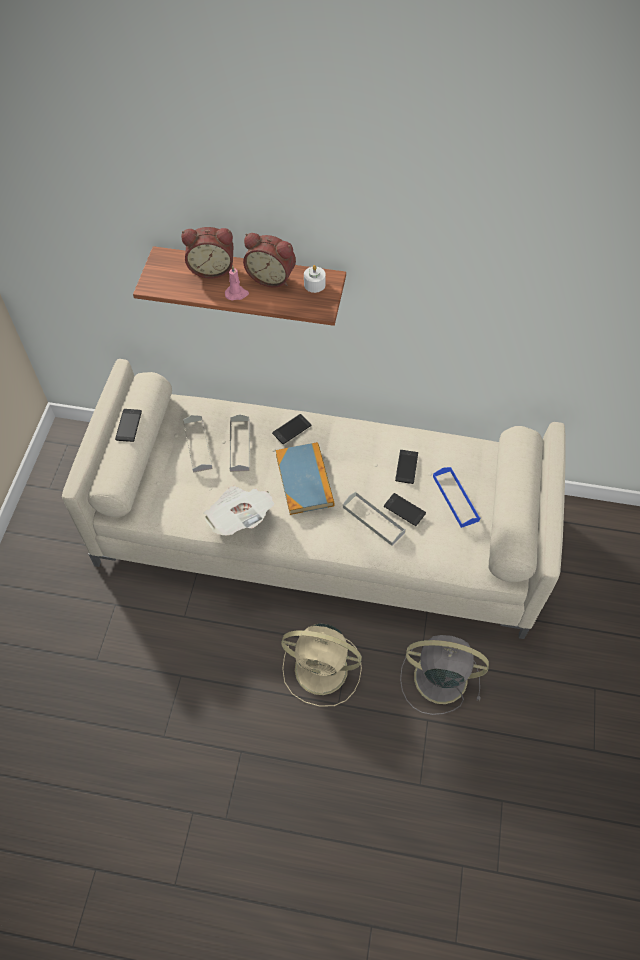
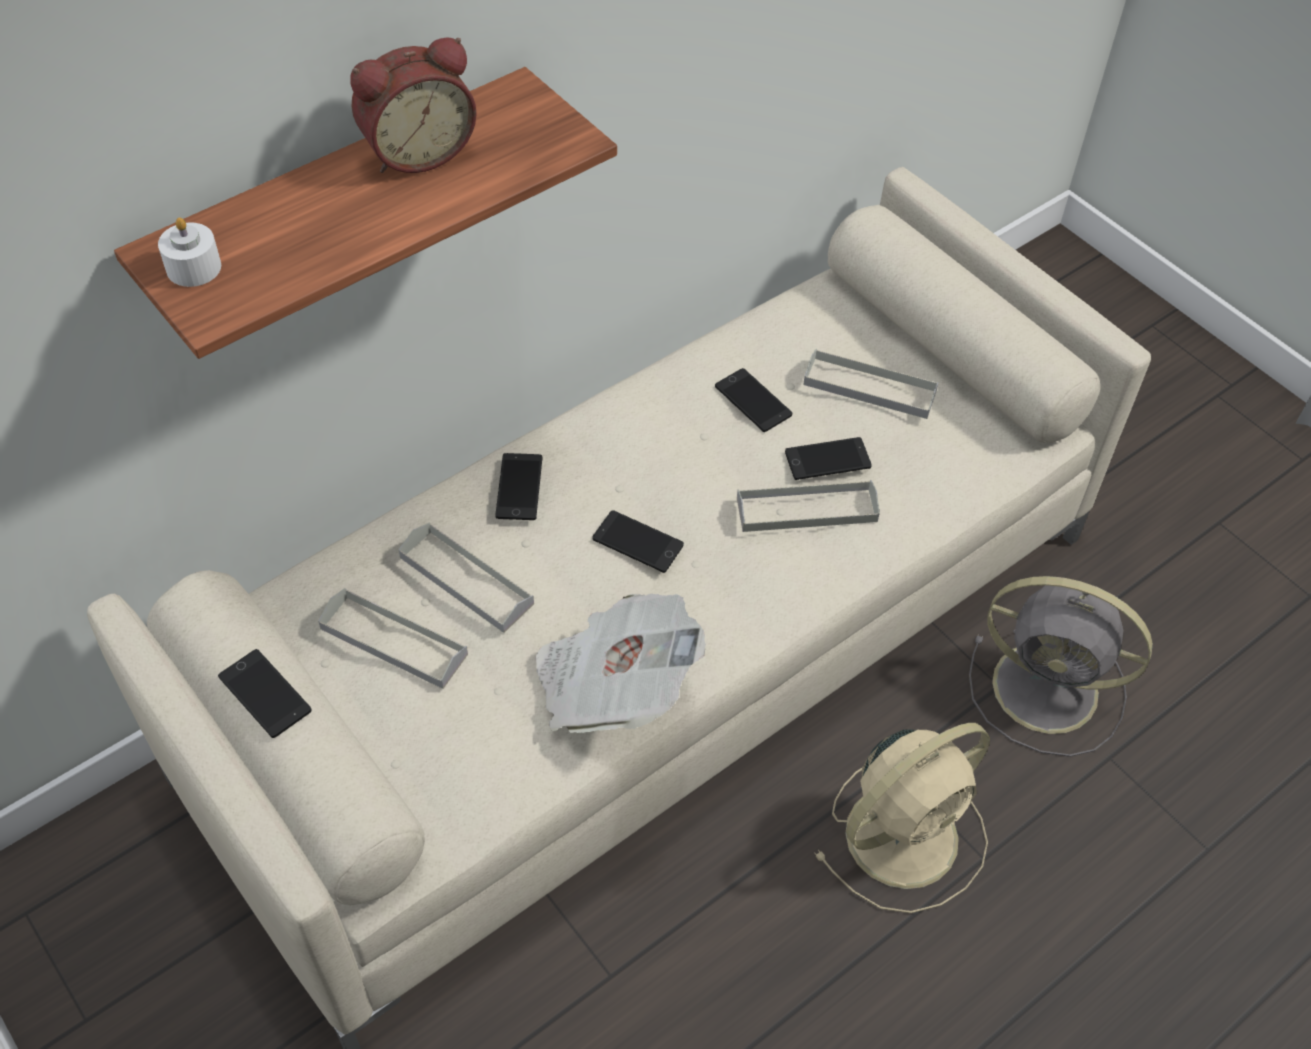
camera: 50 degrees left, 5 degrees down
alarm clock [181,227,233,278] -> none
pink candle [225,265,249,301] -> none
book [276,442,335,515] -> phone [592,510,684,573]
white candle [304,265,326,293] -> white candle moved to [158,217,221,287]
grey fan [400,635,489,715] -> grey fan turned 120 degrees counterclockwise [969,576,1153,757]
blue tray [433,467,480,528] -> grey tray [803,349,939,419]

